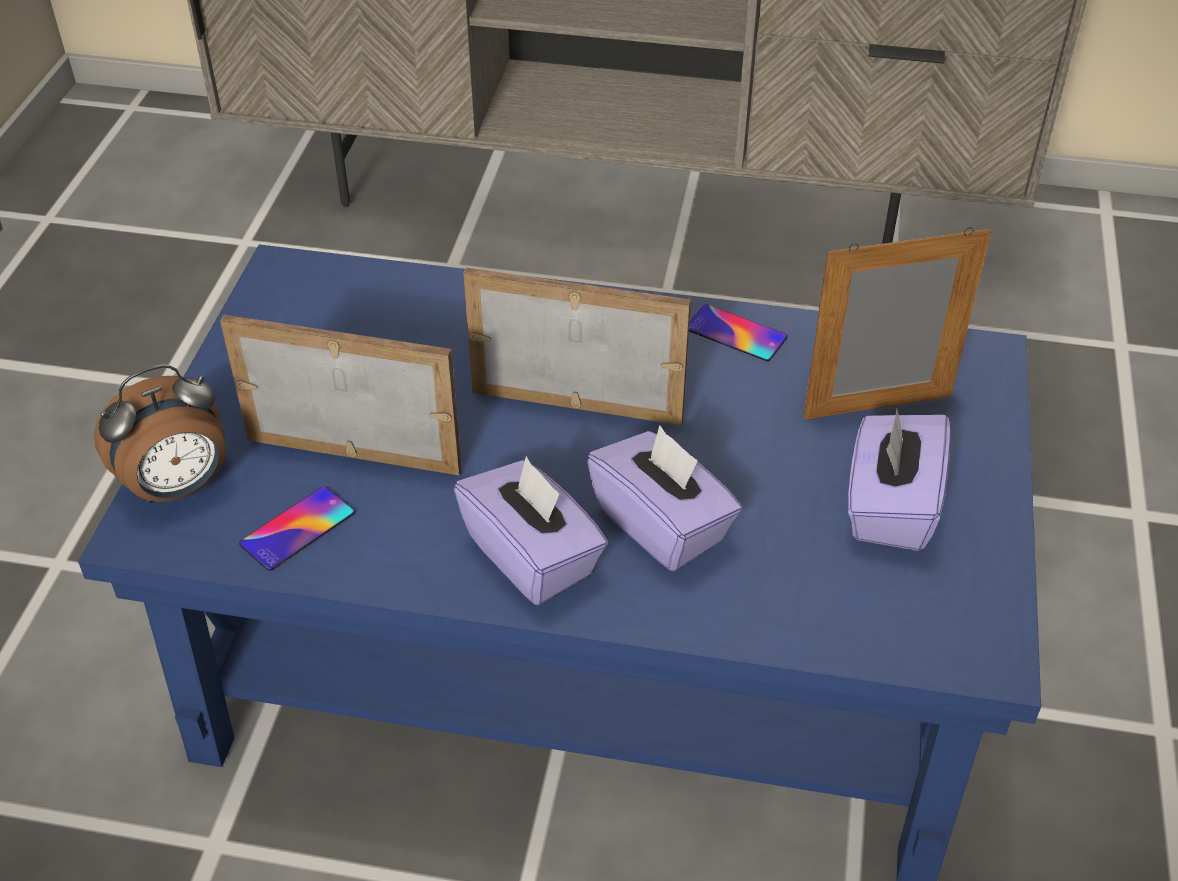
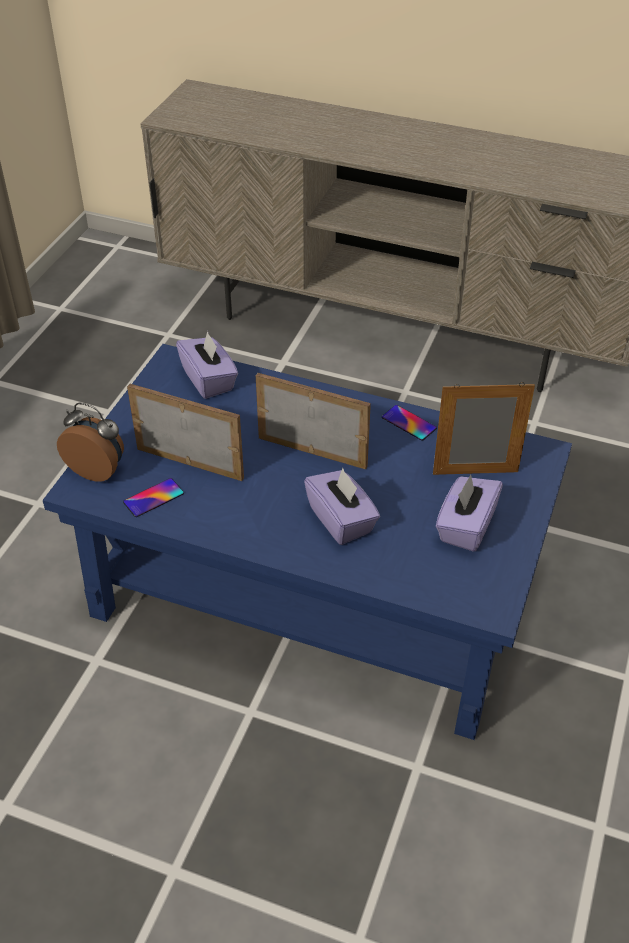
camera: 10 degrees right, 0 degrees up
alarm clock [94,364,226,503] -> alarm clock turned 135 degrees counterclockwise [57,403,124,482]
purple tissue box [454,456,608,605] -> purple tissue box moved to [176,331,238,399]

